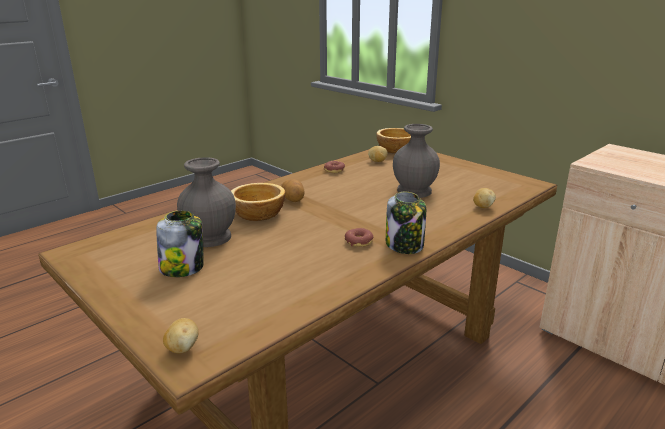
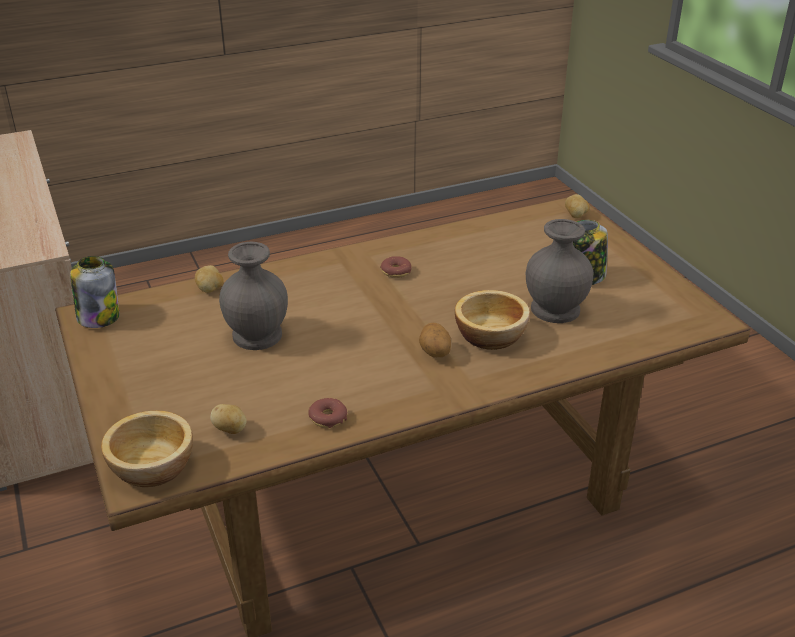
camera: 160 degrees left, 10 degrees up
jar [386,192,426,254] -> jar moved to [70,256,119,328]

